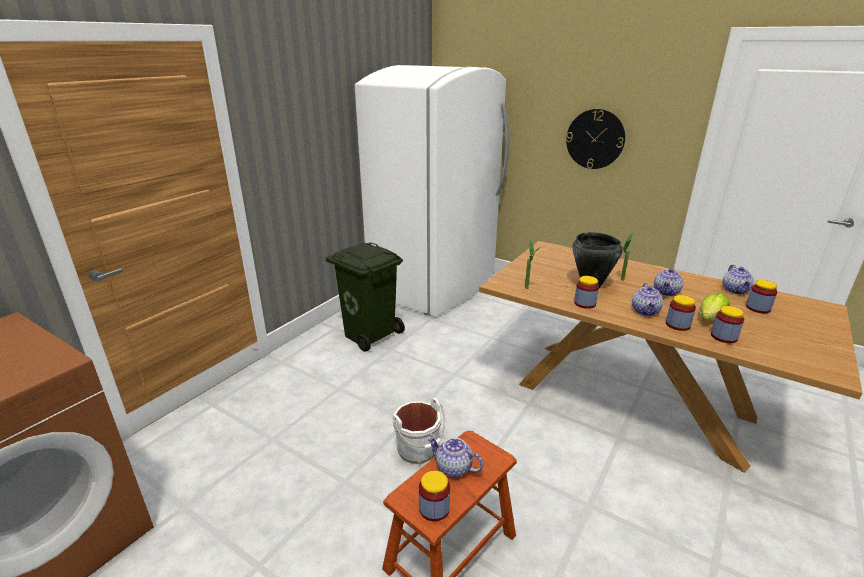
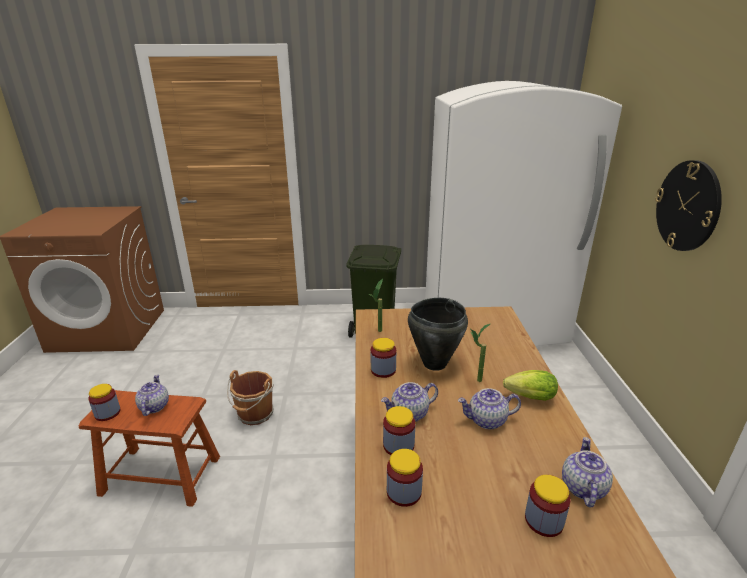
camera: 55 degrees right, 0 degrees up
white bucket [393,398,445,464] -> brown bucket [227,370,273,425]
lettuce [699,293,730,321] -> lettuce moved to [503,370,558,401]
teapot [722,265,754,294] -> teapot turned 135 degrees clockwise [562,437,613,507]

